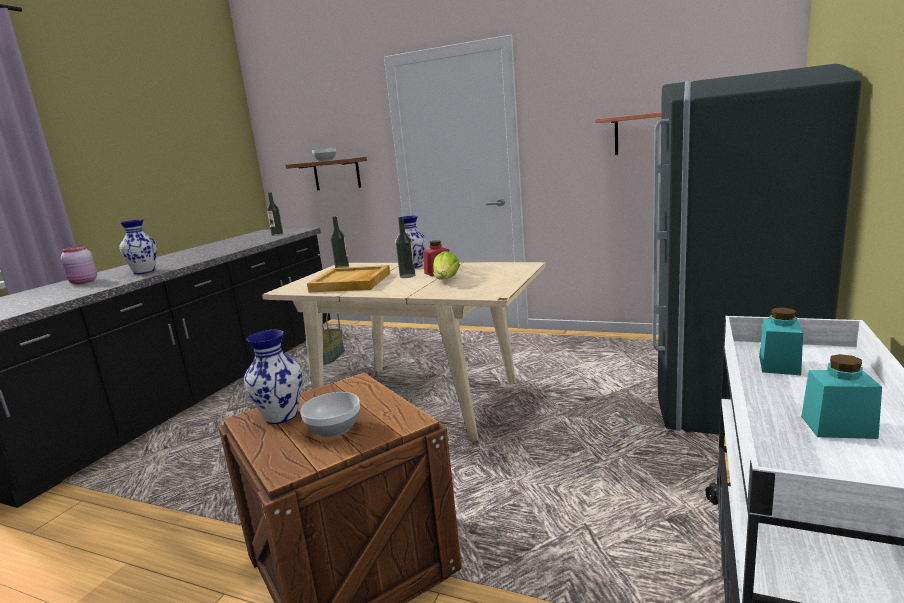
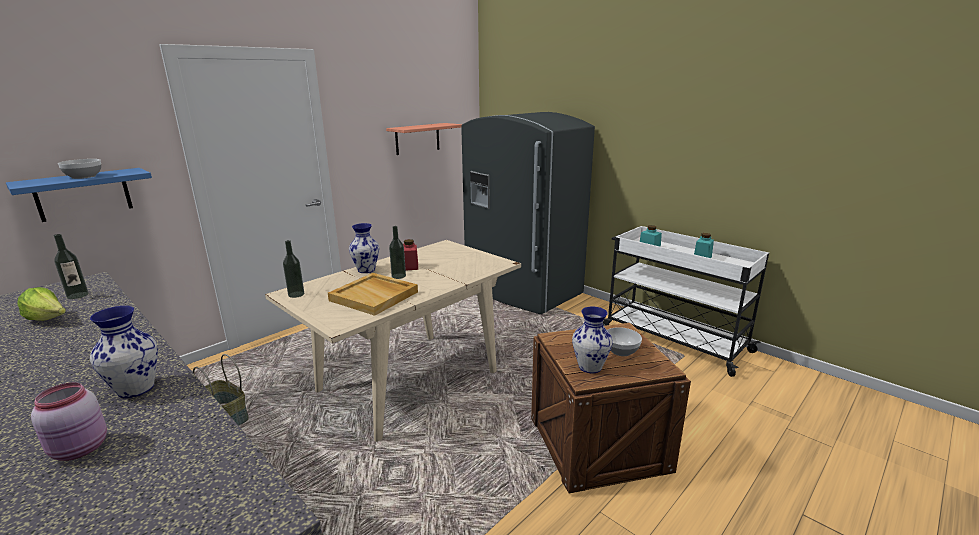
camera: 70 degrees left, 5 degrees up
brown shelf [285,157,367,190] -> blue shelf [6,168,152,222]
lettuce [433,251,460,280] -> lettuce moved to [17,287,66,321]

